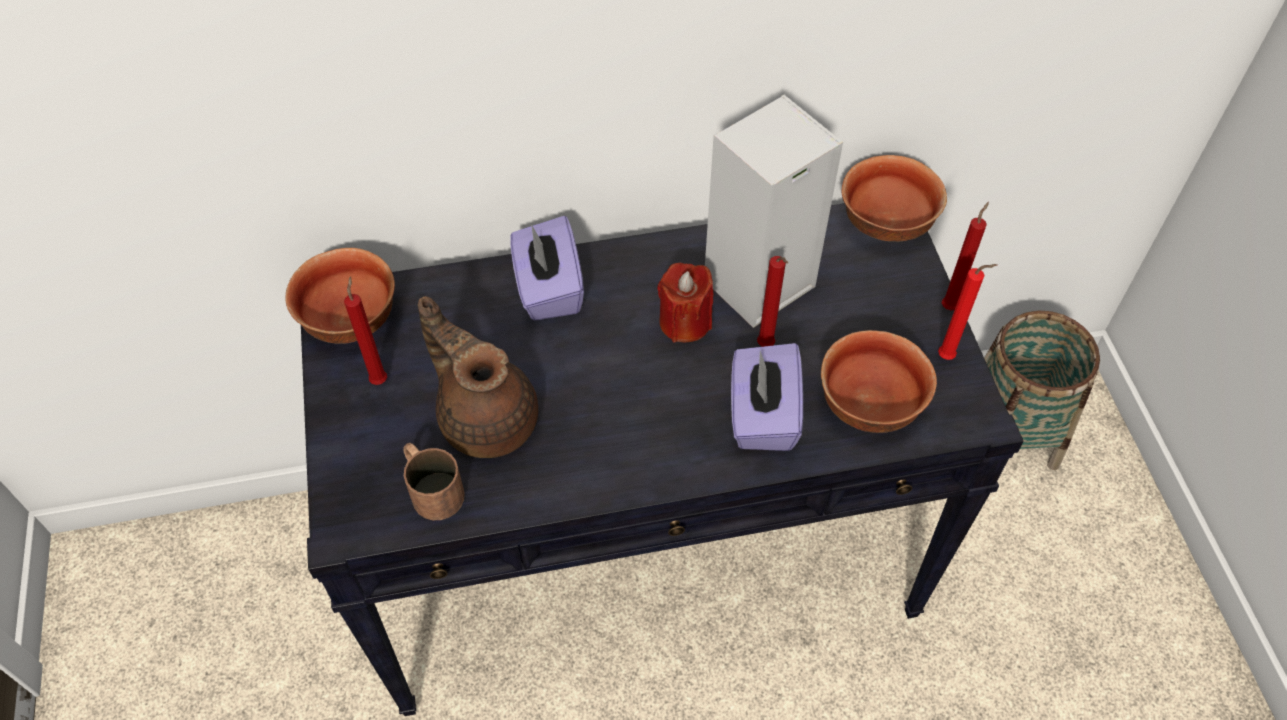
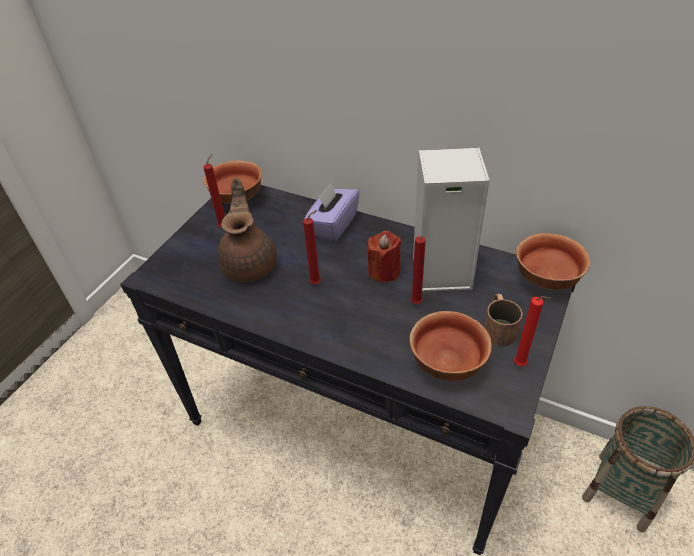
camera: 40 degrees right, 10 degrees down
brown mug [403,443,465,520] -> brown mug moved to [484,293,523,347]
purple tissue box [731,343,803,451] -> none
red candle [942,202,989,310] -> red candle moved to [303,210,321,284]

